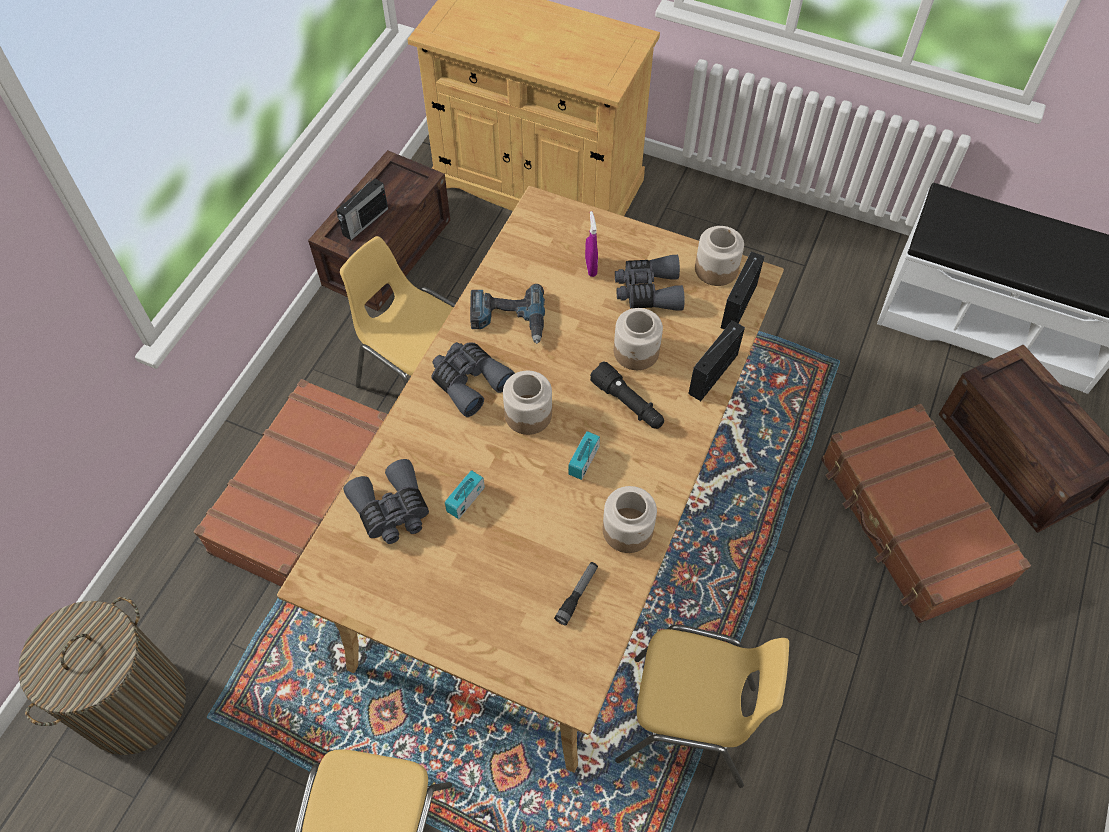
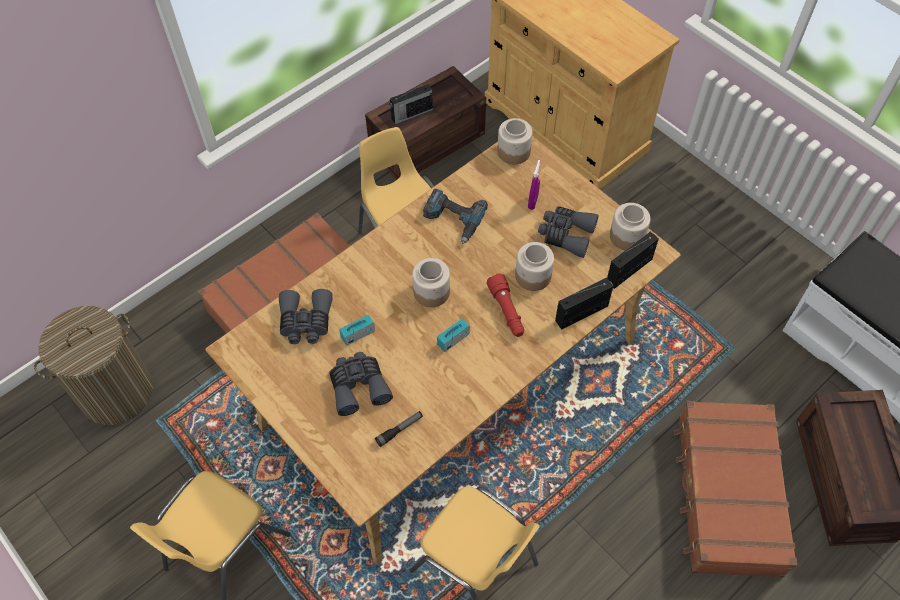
camera: 25 degrees right, 0 degrees up
grey binoculars [431,342,515,417] -> grey binoculars moved to [329,352,393,416]
black flashlight [590,361,664,429] -> red flashlight [487,273,524,337]
jar [603,486,657,553] -> jar moved to [497,118,533,164]

